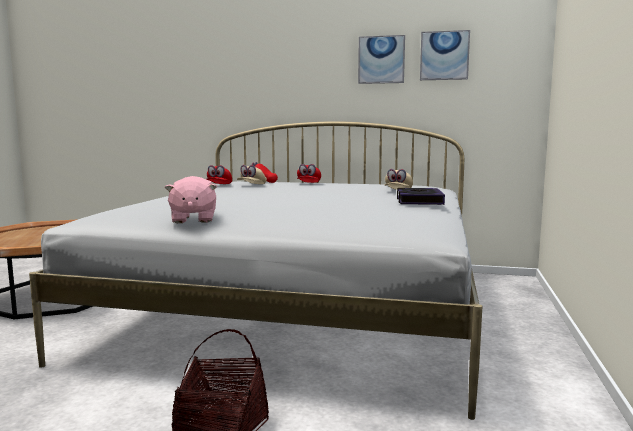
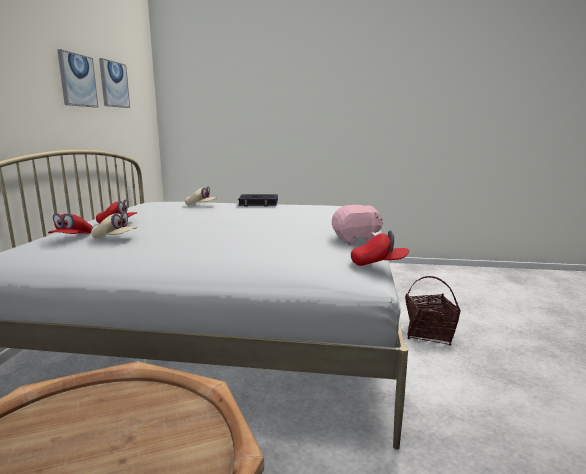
camera: 95 degrees left, 5 degrees up
red cap [206,165,232,184] -> red cap moved to [351,230,409,266]

